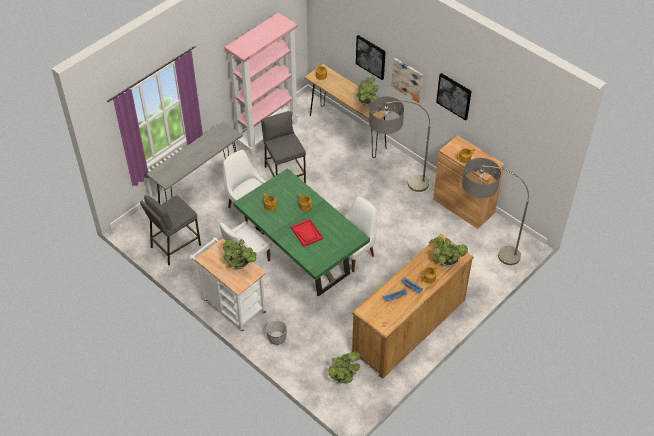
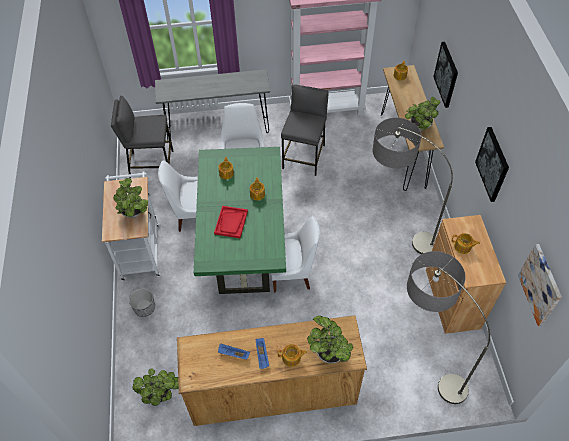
camera: 40 degrees right, 5 degrees up
picture [391,58,423,103] -> picture moved to [518,244,562,326]

